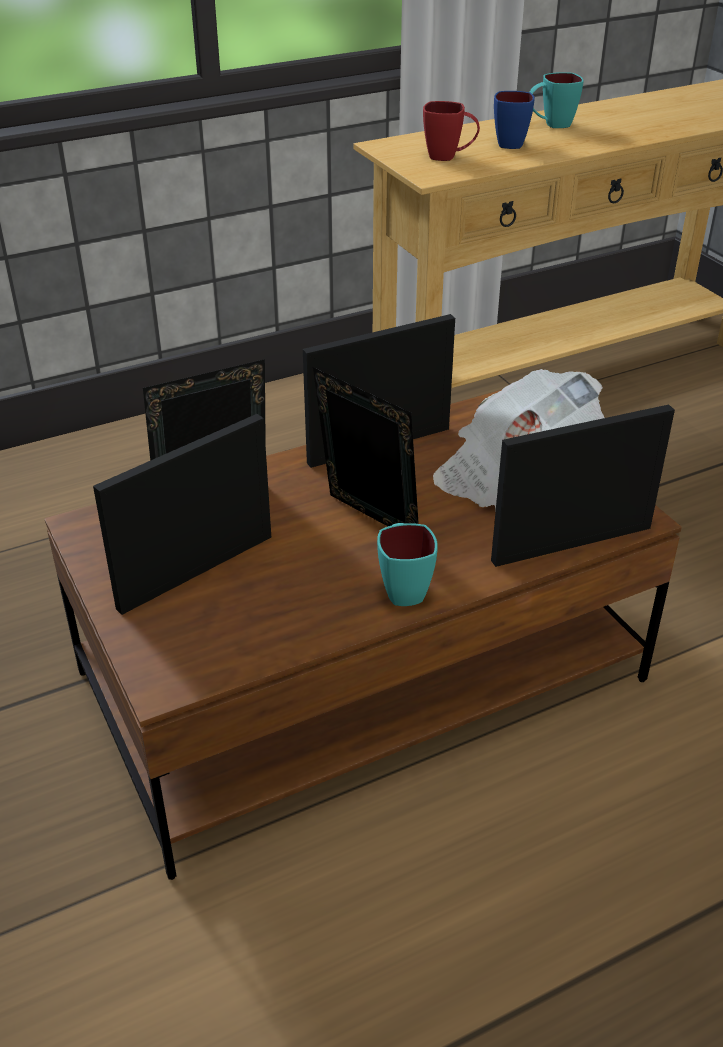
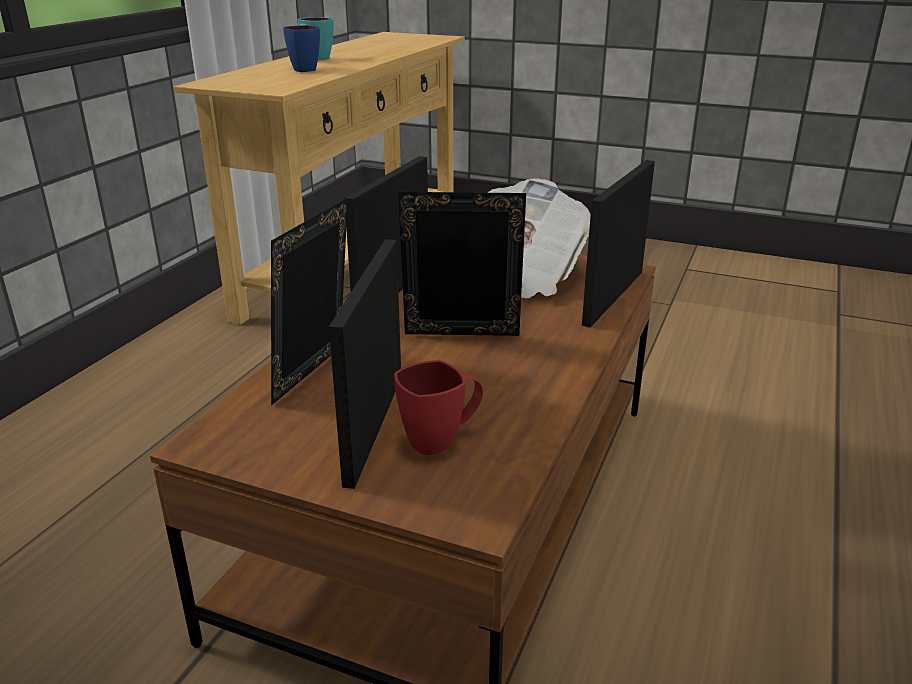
camera: 40 degrees left, 10 degrees down
turquoise mug [377,523,438,606] -> none
red mug [423,101,480,161] -> red mug moved to [394,360,483,455]

